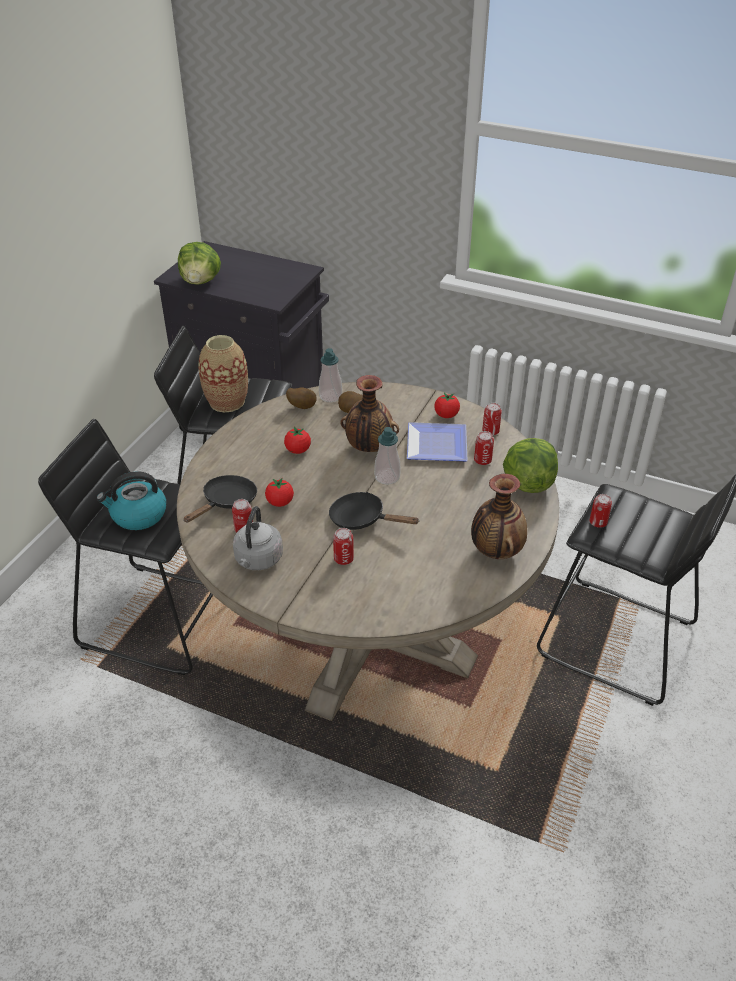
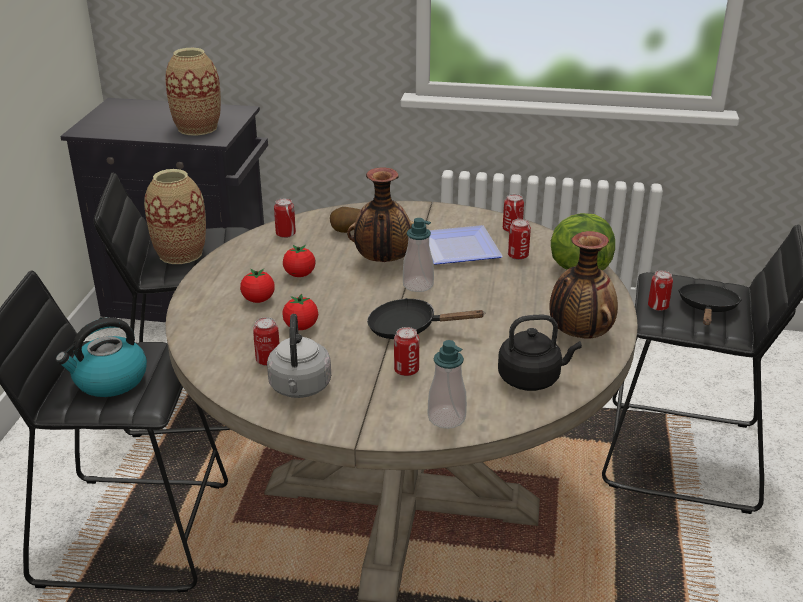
camera: 15 degrees left, 10 degrees down
lettuce [178,242,221,285] -> none
black frying pan [183,475,257,523] -> black frying pan moved to [679,284,742,325]
potato [286,387,317,409] -> can [274,198,296,238]
soap dispenser [319,348,342,402] -> soap dispenser moved to [428,340,467,429]
tomato [434,392,460,418] -> tomato moved to [240,269,275,303]
none -> vase [165,48,221,136]
none -> black kettle [498,315,582,391]

